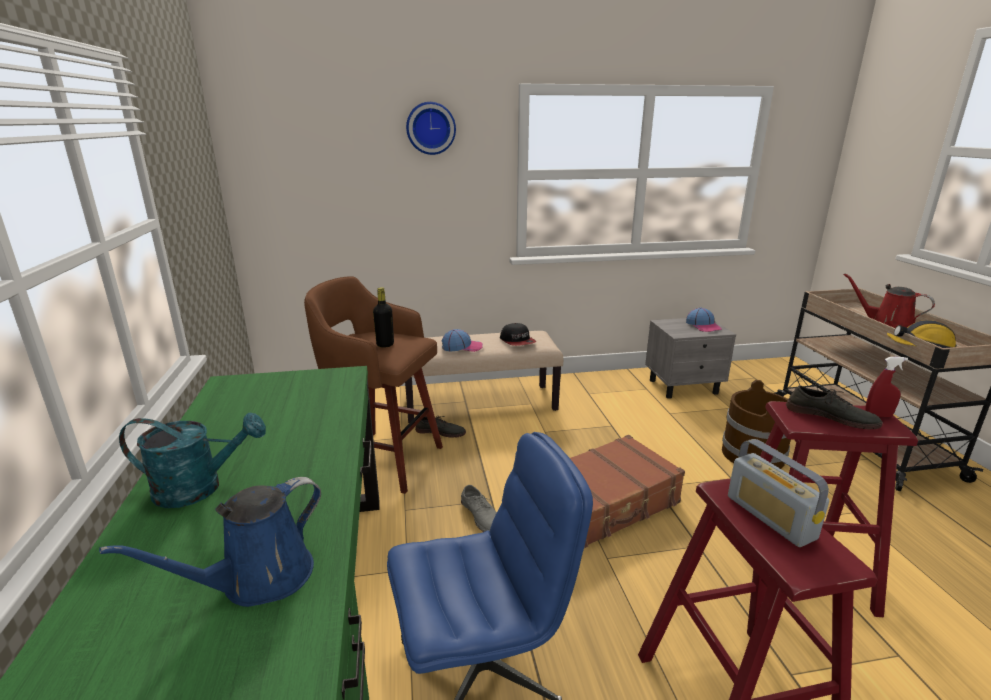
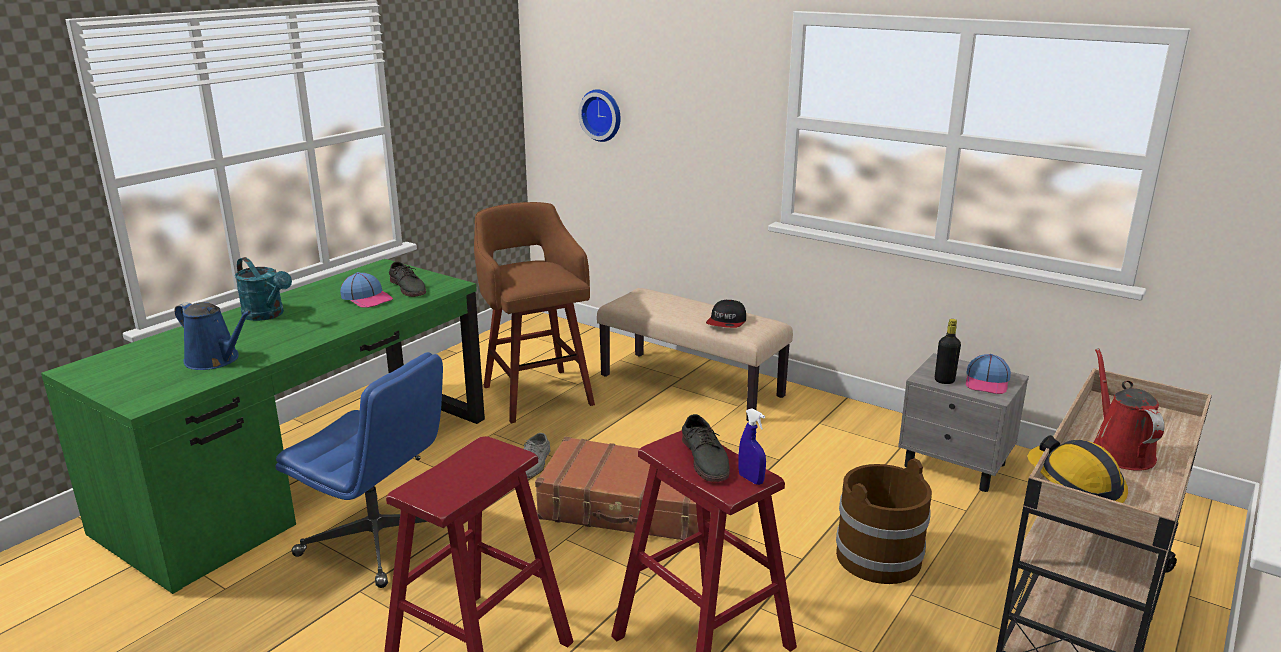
camera: 45 degrees right, 0 degrees up
blue watering can [99,477,321,607] -> blue watering can turned 150 degrees counterclockwise [174,302,251,370]
black bottle [373,287,394,348] -> black bottle moved to [935,319,961,384]
wall clock [406,102,456,155] -> wall clock moved to [578,89,621,142]
grey shoe [415,416,466,438] -> grey shoe moved to [389,261,426,297]
cap [442,329,483,352] -> cap moved to [340,272,393,308]
radio [728,439,829,547] -> none
red spray bottle [865,357,908,417] -> blue spray bottle [738,408,766,485]

